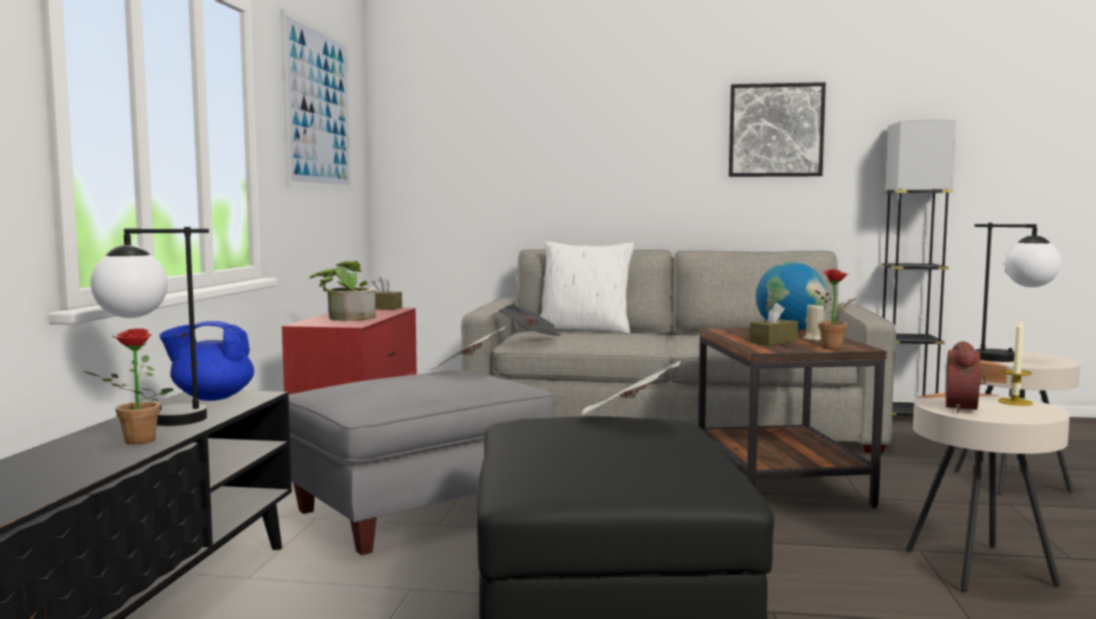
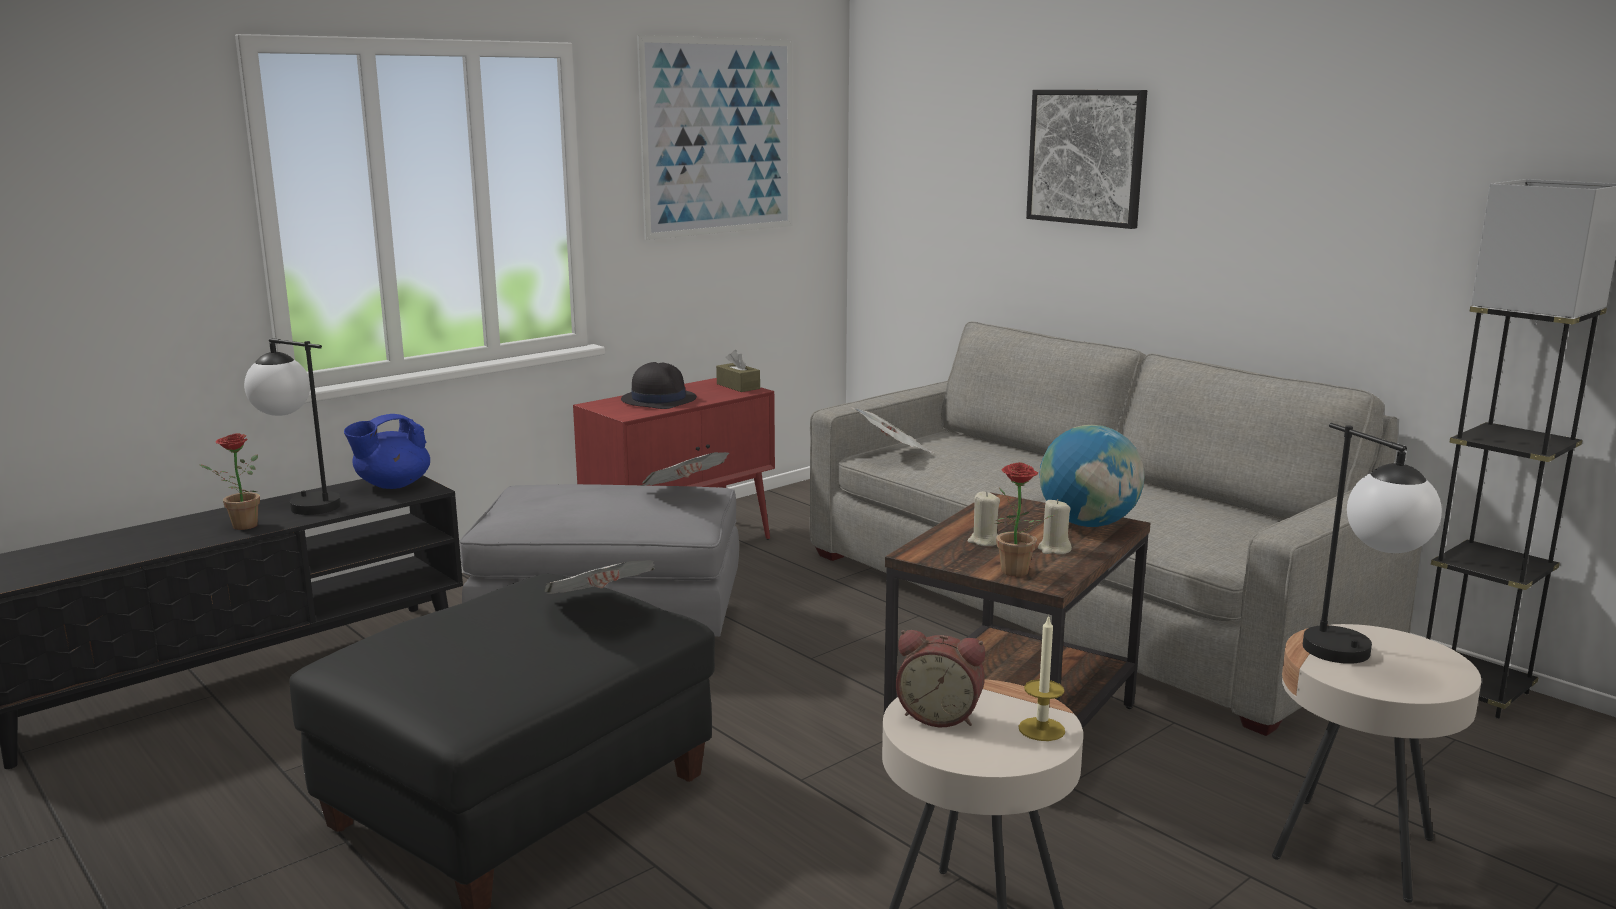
camera: 40 degrees right, 10 degrees up
blue teapot [159,321,254,401] -> blue teapot turned 75 degrees counterclockwise [344,414,430,489]
potted plant [309,261,376,321] -> black hat [621,362,697,409]
white pillow [540,242,635,334] -> none
picture [729,82,826,177] -> picture moved to [1026,90,1147,229]
brown tissue box [749,303,798,345] -> beige candle [968,491,1000,546]
alarm clock [945,341,987,413] -> alarm clock turned 135 degrees counterclockwise [896,630,985,727]

